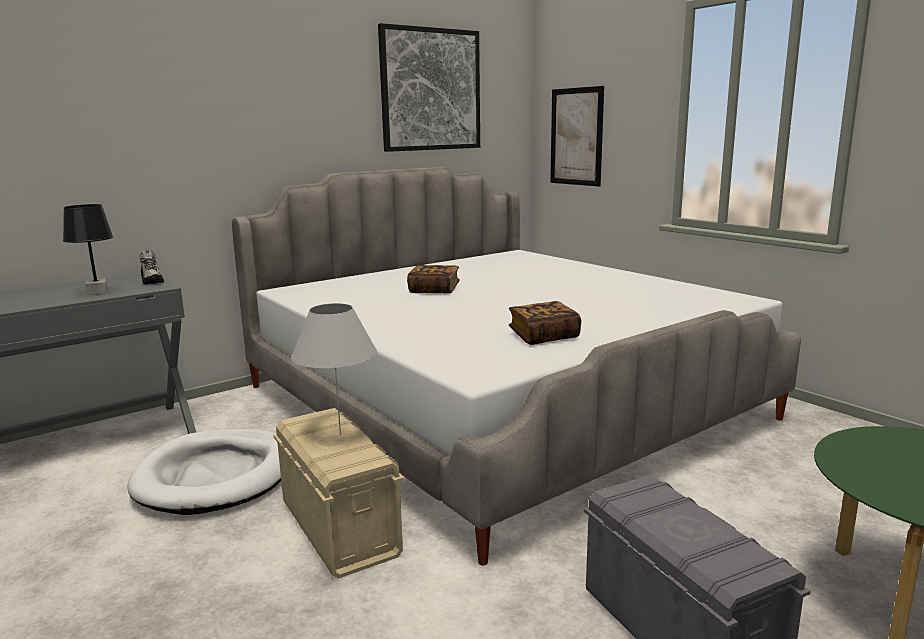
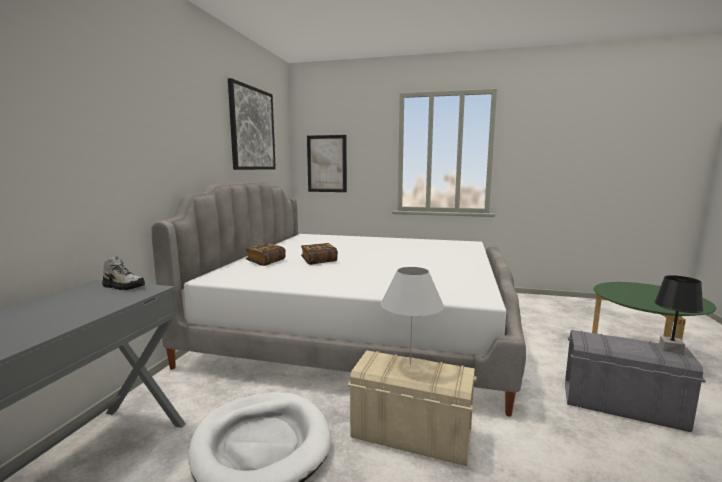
camera: 40 degrees left, 5 degrees down
black table lamp [63,204,113,295] -> black table lamp moved to [654,275,704,354]
book [509,301,581,345] -> book moved to [246,243,286,266]

